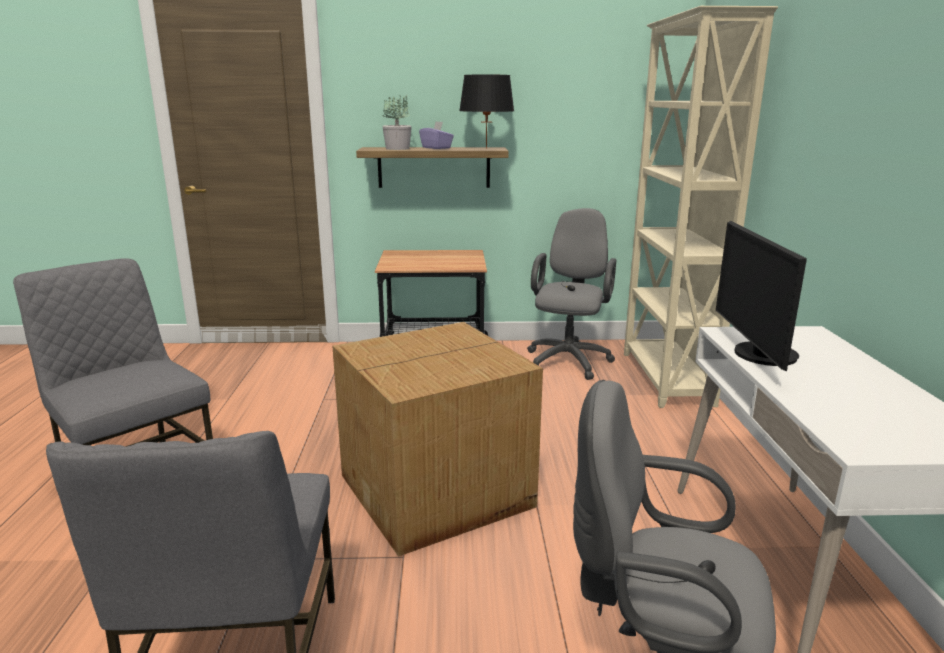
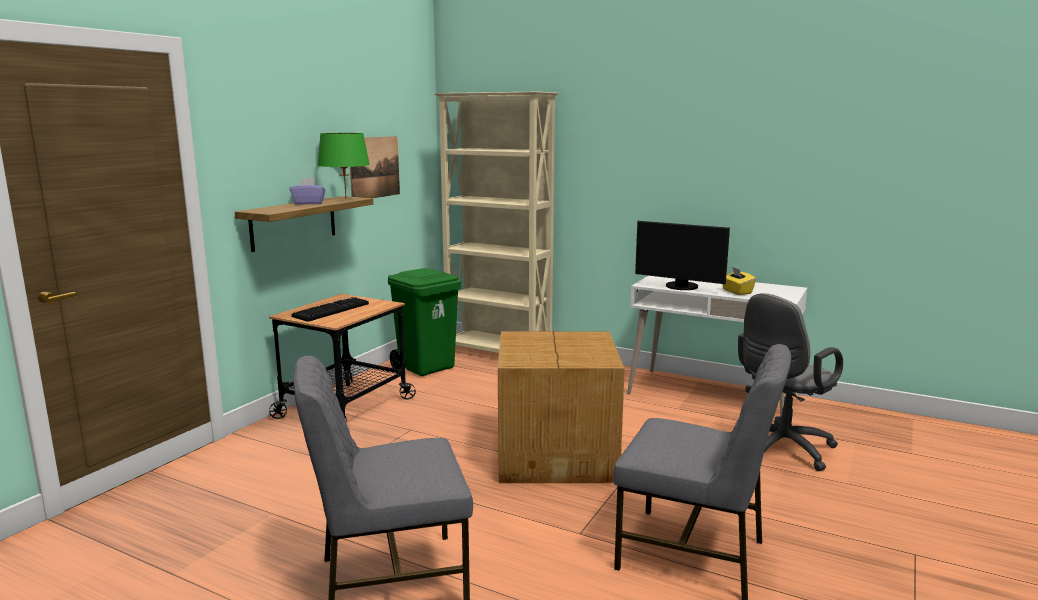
camera: 60 degrees left, 5 degrees down
potted plant [382,94,412,150] -> none
black table lamp [459,74,514,149] -> green table lamp [317,133,370,199]
grey office chair [527,208,616,380] -> green trash can [388,268,461,376]
none -> keyboard [291,297,369,322]
none -> picture [350,136,400,198]
none -> yellow tissue box [722,267,756,295]

